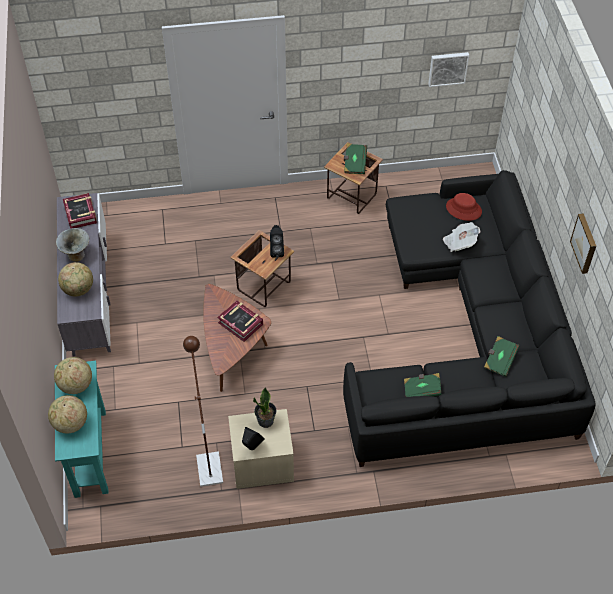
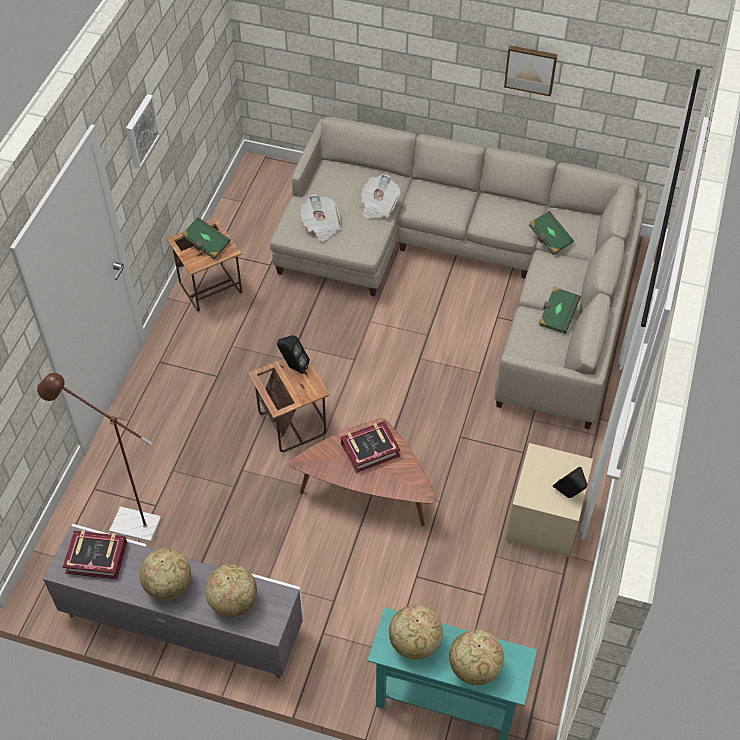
camera: 65 degrees left, 0 degrees up
grey bowl [56,228,89,262] -> globe [140,548,191,600]
brown floor lamp [183,336,223,487] -> brown floor lamp moved to [37,373,161,542]
potted plant [253,387,277,428] -> none
black sofa [343,170,596,467] -> beige sofa [270,117,648,429]
picture [428,52,469,87] -> picture moved to [126,94,160,169]
red hat [446,193,482,221] -> none
none -> newspaper [301,194,341,241]

